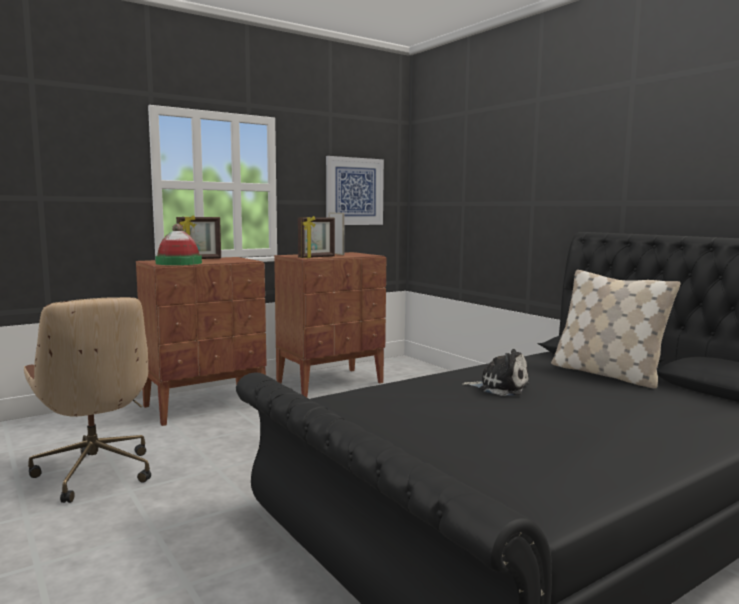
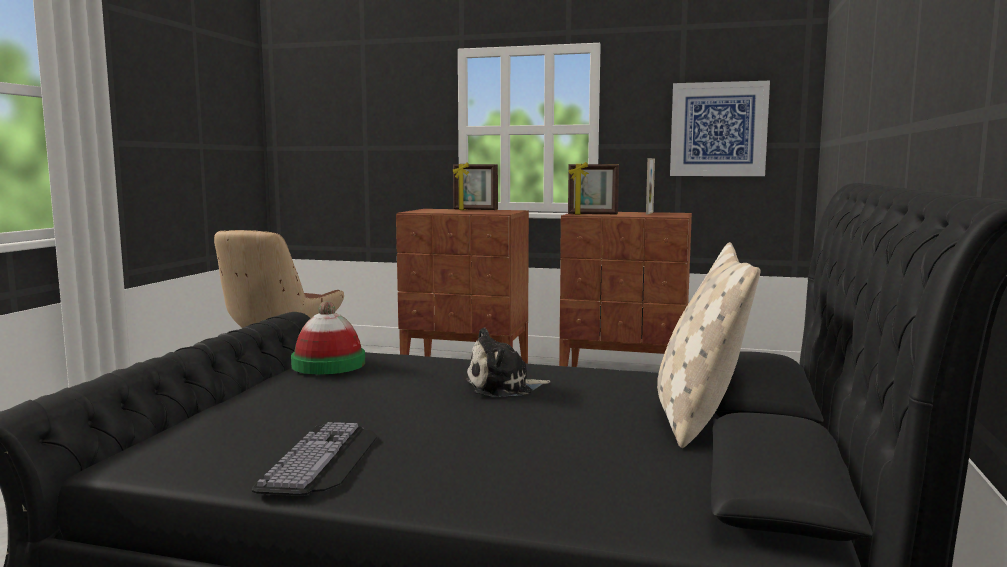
camera: 50 degrees right, 0 degrees up
hat [155,223,202,265] -> hat moved to [291,301,365,374]
plush toy [462,349,529,396] -> plush toy turned 90 degrees clockwise [466,328,551,397]
none -> keyboard [252,422,378,496]

